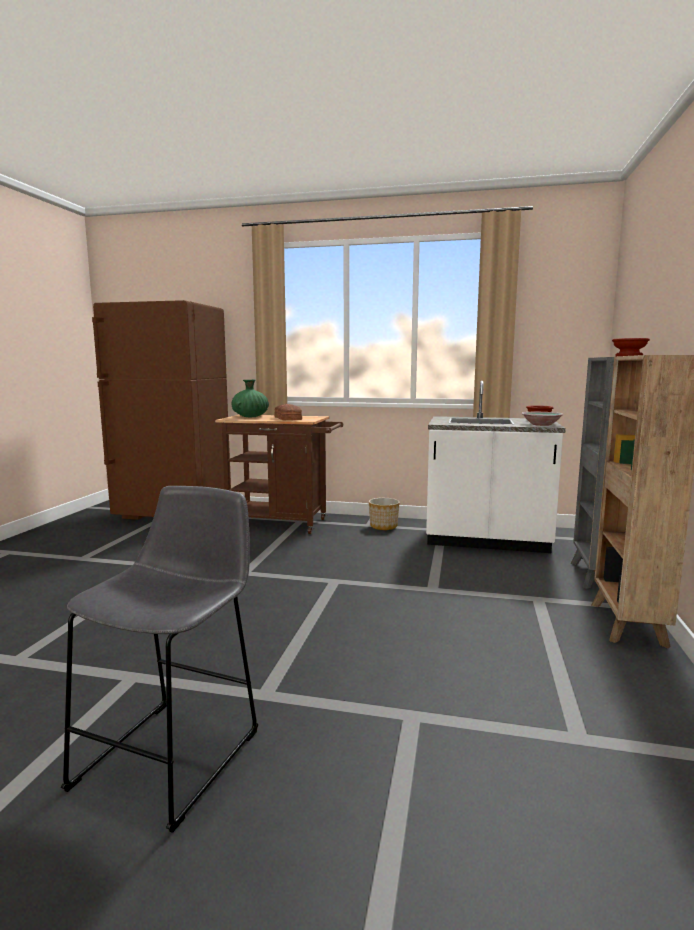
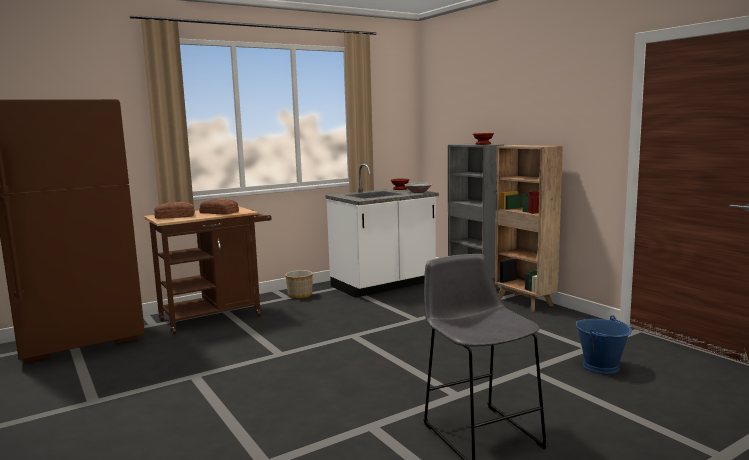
camera: 45 degrees left, 0 degrees up
green vase [231,380,269,417] -> bread [154,202,195,219]
none -> blue bucket [576,315,632,374]

